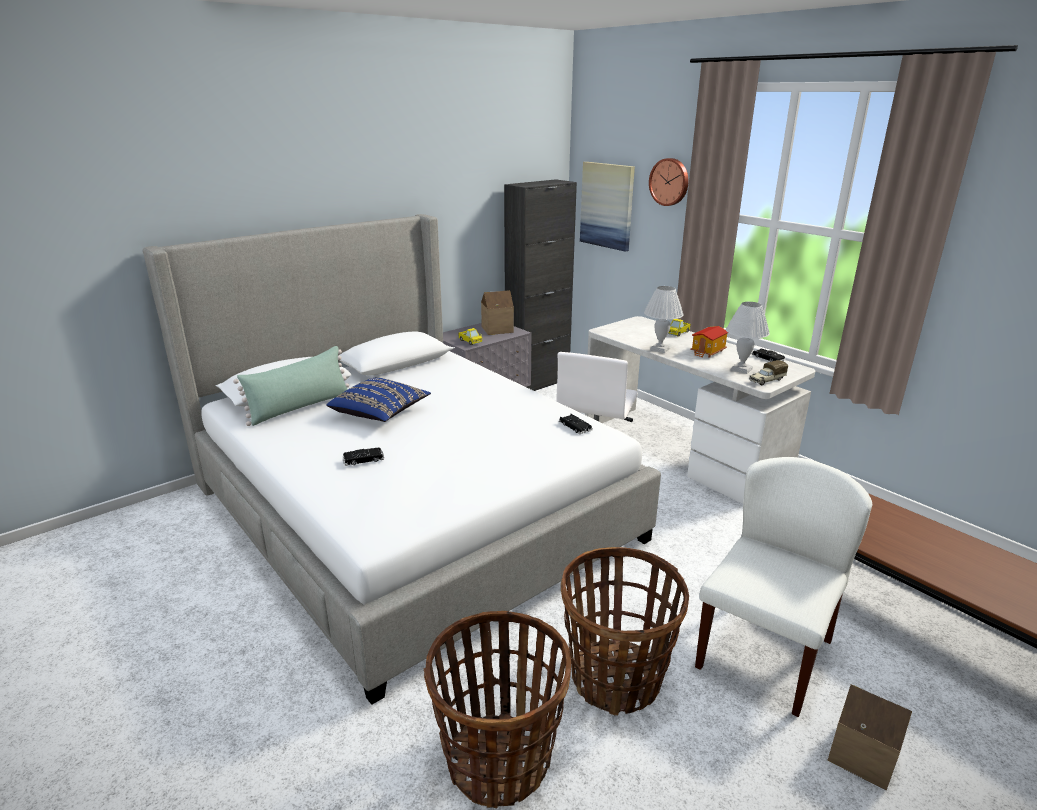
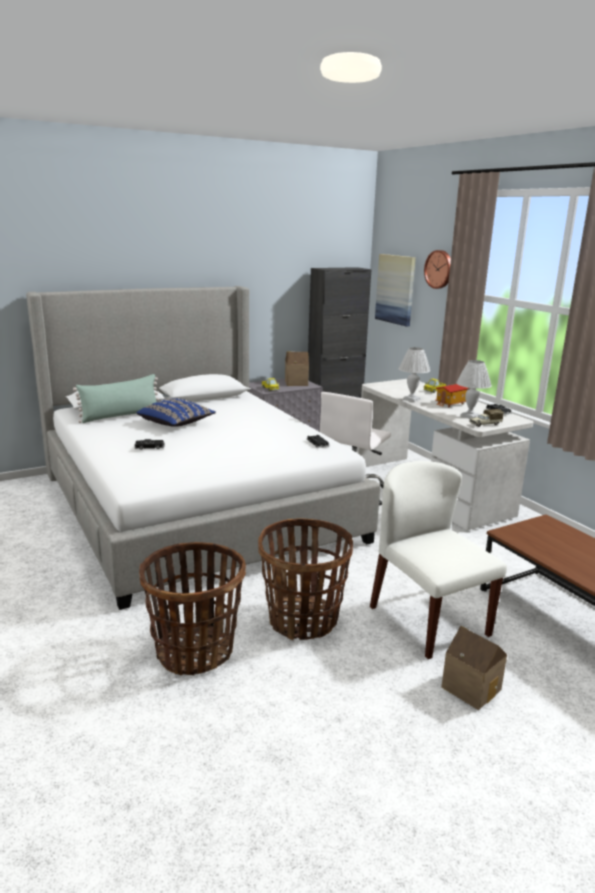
camera: 10 degrees right, 5 degrees down
white chair [695,457,872,717] -> white chair turned 75 degrees counterclockwise [370,461,507,659]

